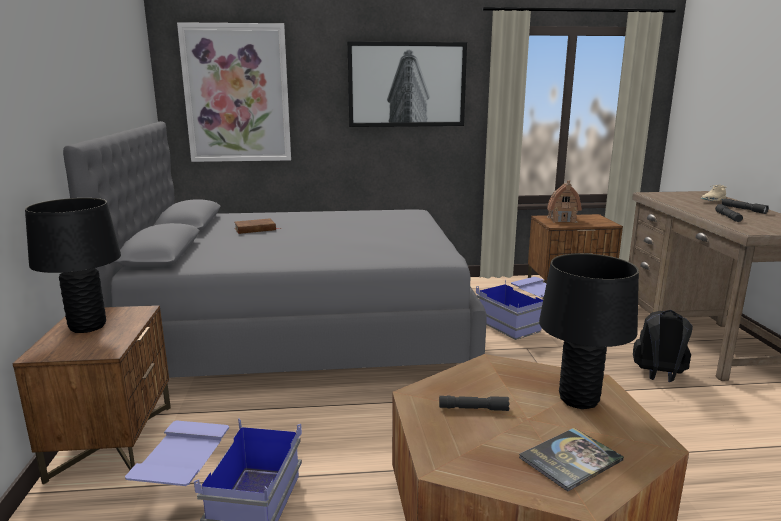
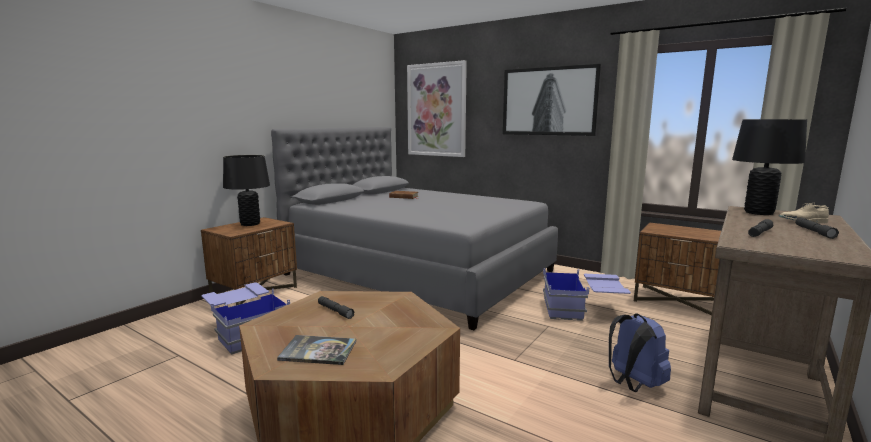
camera: 40 degrees right, 5 degrees down
black table lamp [539,253,639,409] -> black table lamp moved to [732,119,807,215]
toy house [547,180,582,223] -> none
black backpack [633,310,693,382] -> blue backpack [609,314,671,392]

